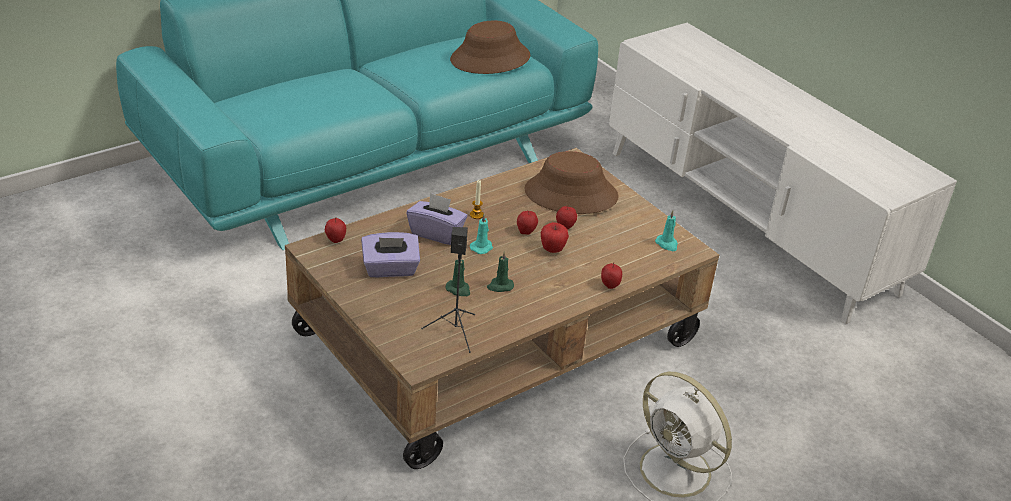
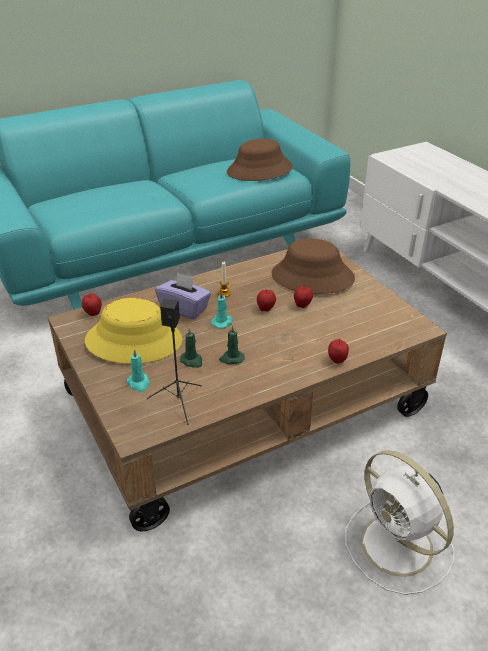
camera: 10 degrees right, 0 degrees up
purple tissue box [361,232,420,277] -> yellow hat [85,298,183,364]
apple [541,222,569,253] -> none
turquoise candle [655,210,678,251] -> turquoise candle moved to [126,349,150,392]

